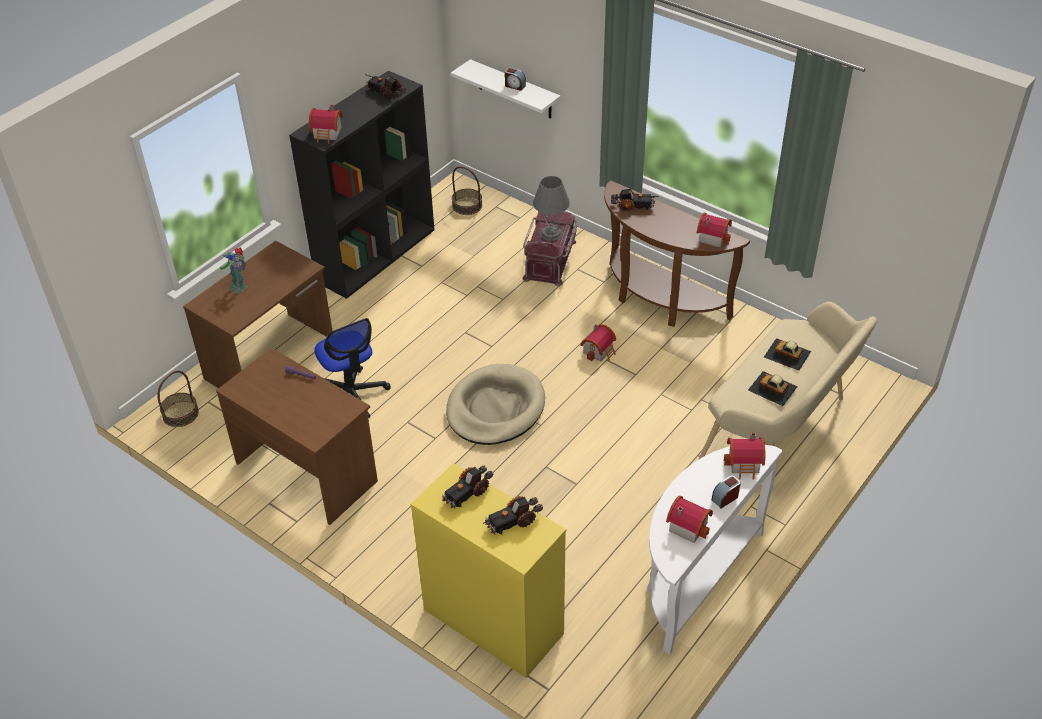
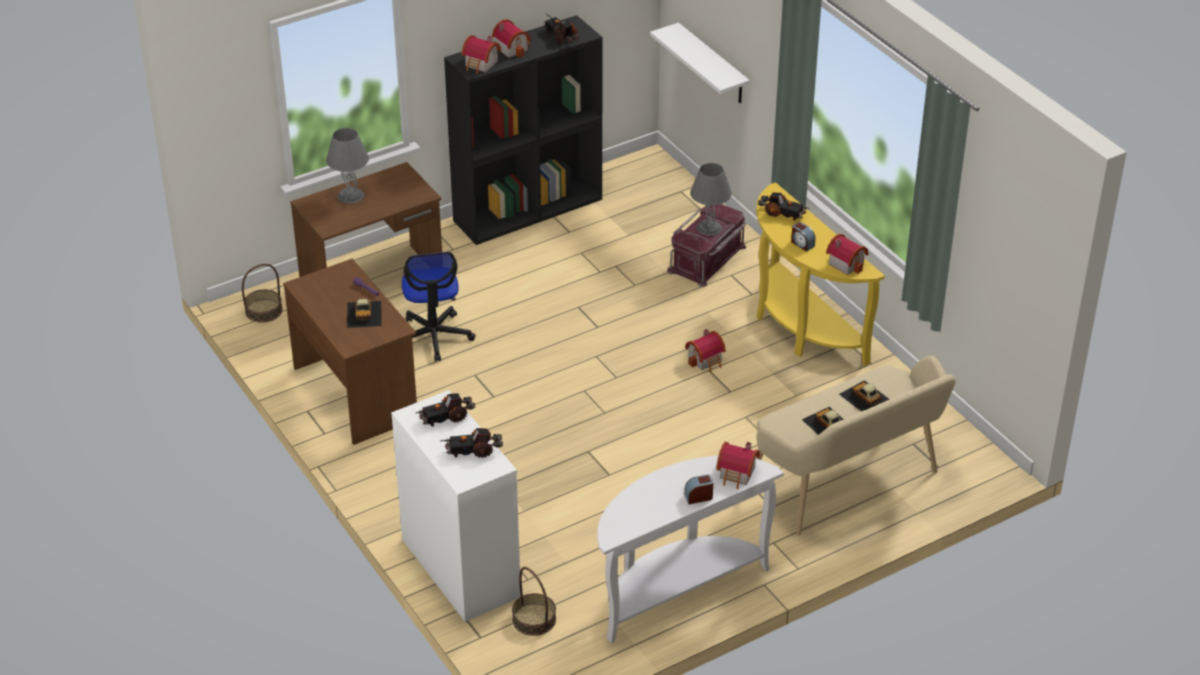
camera: 20 degrees right, 5 degrees down
toy robot [220,247,248,294] -> grey table lamp [326,128,369,204]
yellow dresser [411,463,566,678] -> white dresser [391,390,520,622]
beige dog bed [446,364,545,445] -> none
basket [452,166,482,215] -> basket moved to [512,567,556,636]
alarm clock [505,68,526,91] -> alarm clock moved to [791,222,815,252]
brown console table [604,180,750,327] -> yellow console table [756,182,885,366]
toy house [666,496,713,543] -> toy house moved to [492,19,531,58]
none -> toy car [347,299,381,328]

